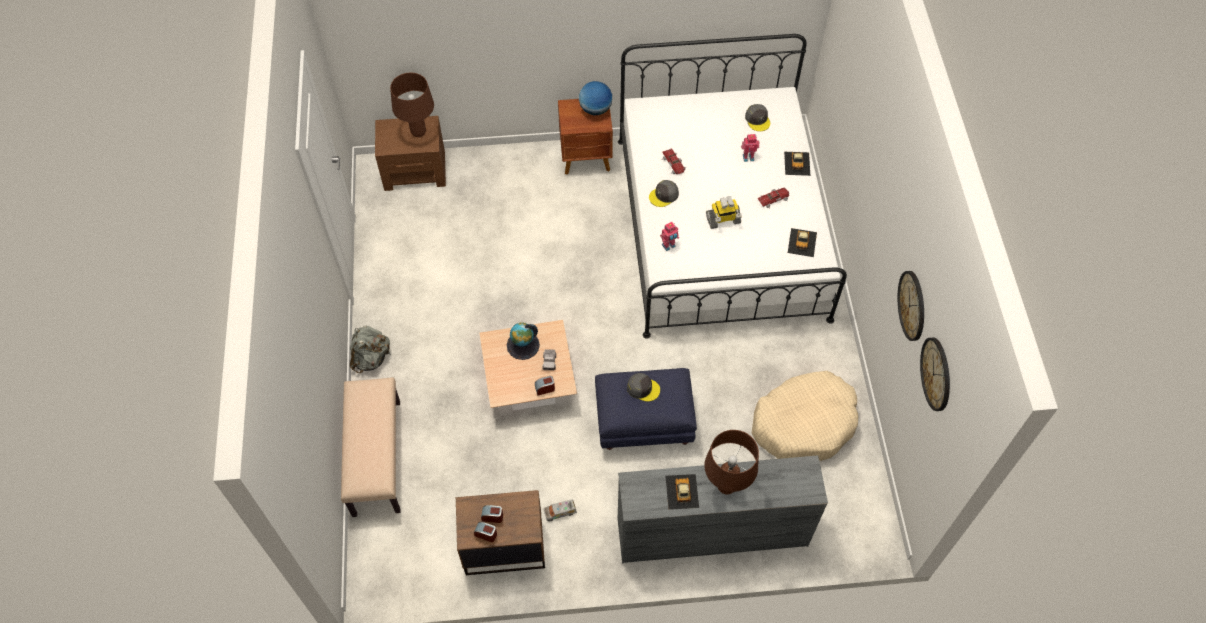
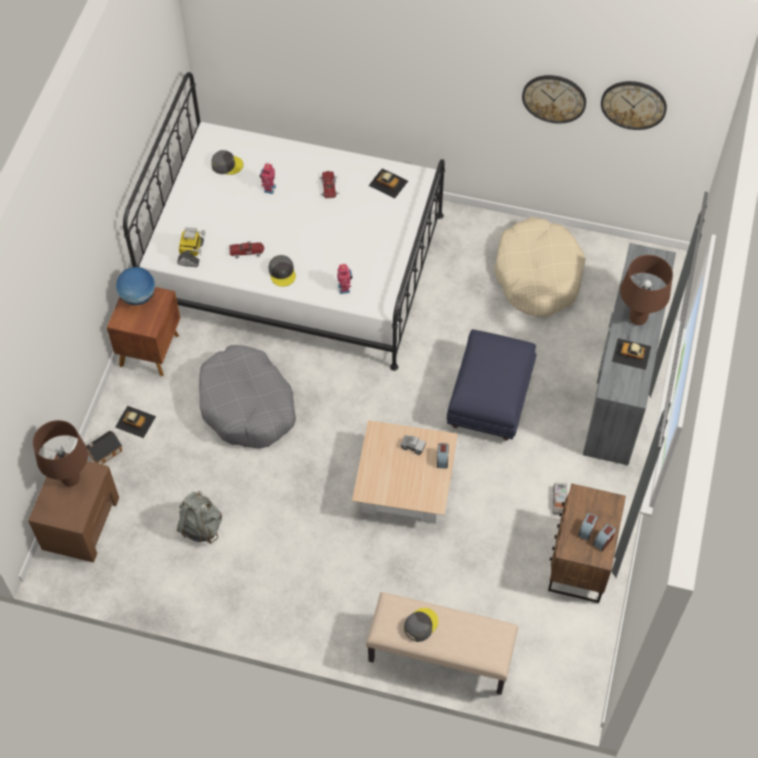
camera: 70 degrees left, 0 degrees up
grey backpack [350,326,390,373] -> grey backpack moved to [177,491,222,544]
globe [507,323,540,360] -> none
grey cap [627,373,660,402] -> grey cap moved to [404,608,438,642]
toy robot [706,196,742,229] -> toy robot moved to [177,227,206,267]
toy car [784,152,810,176] -> toy car moved to [115,406,156,438]
none -> toy house [86,430,122,464]
none -> grey dog bed [199,345,296,448]

